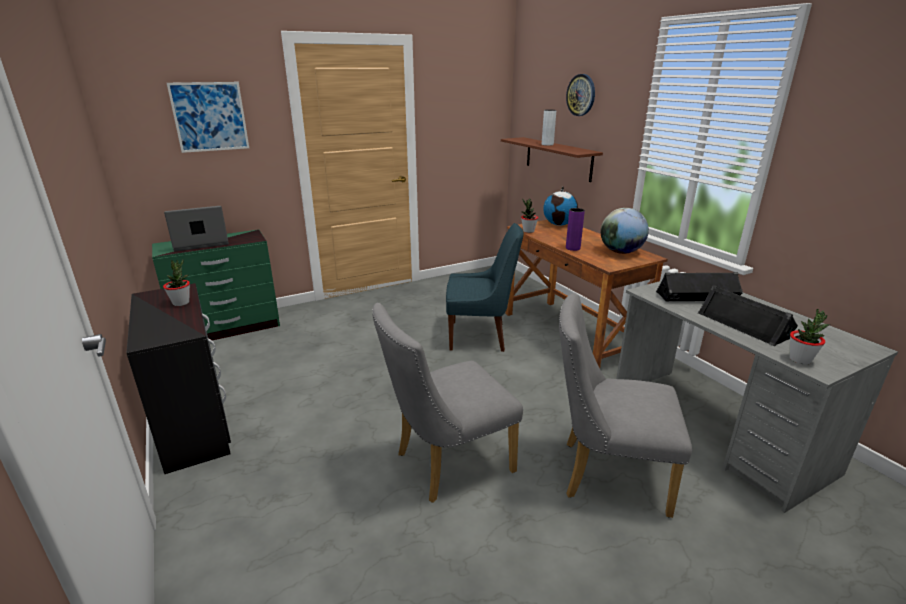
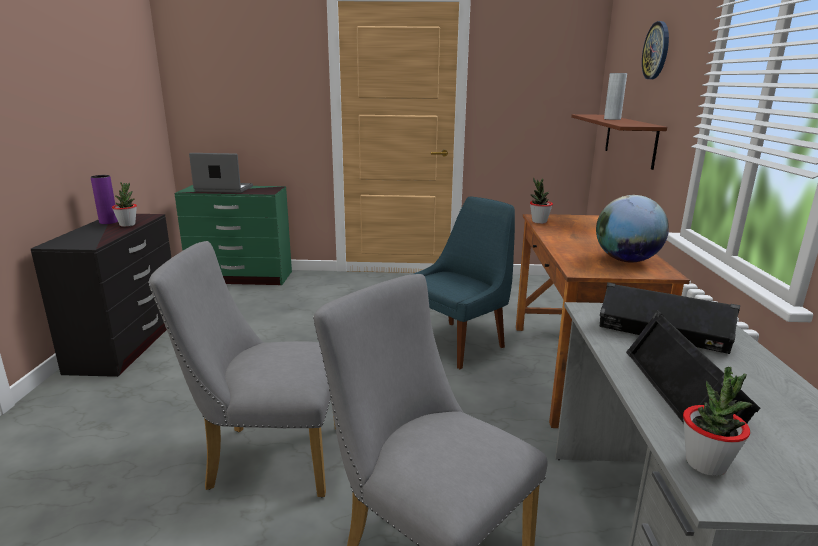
camera: 30 degrees right, 5 degrees down
picture [167,82,249,153] -> none
blue chair [446,223,524,352] -> blue chair turned 75 degrees counterclockwise [414,197,515,369]
globe [543,186,578,226] -> none
purple vase [566,208,585,251] -> purple vase moved to [90,175,118,224]

